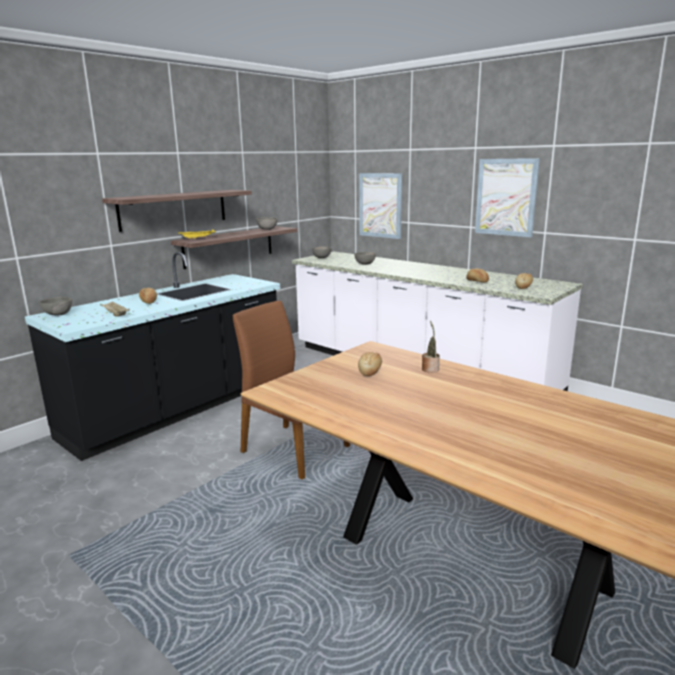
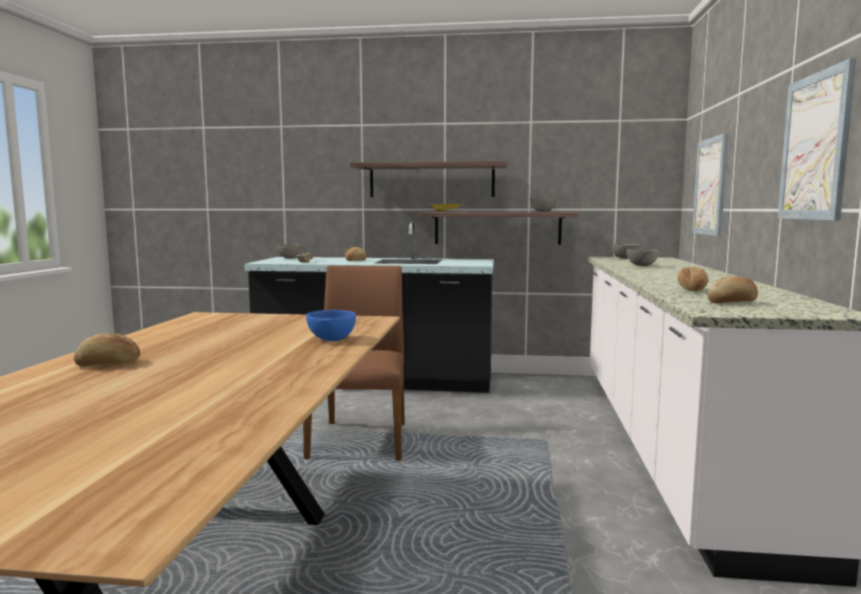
camera: 55 degrees right, 10 degrees down
bread [358,352,382,376] -> bread moved to [74,333,140,367]
potted plant [422,321,440,373] -> blue bowl [306,310,356,341]

